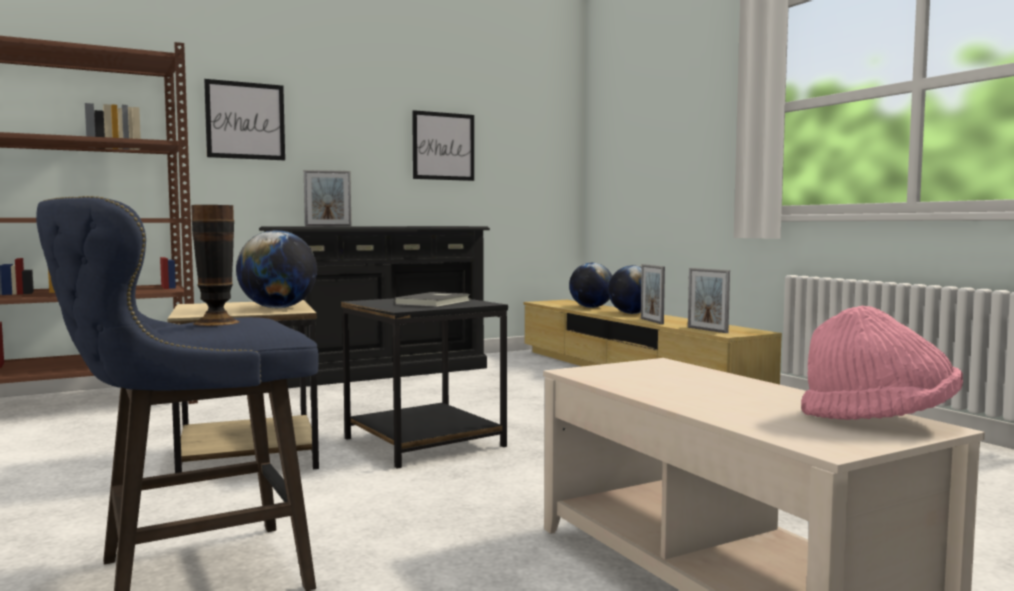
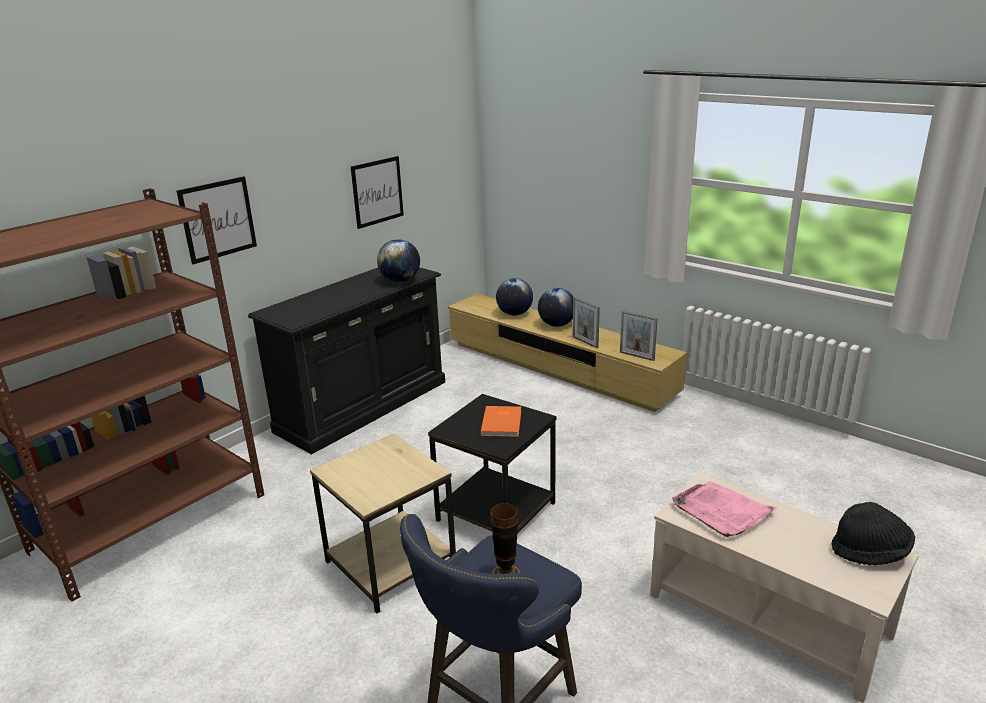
camera: 20 degrees left, 20 degrees up
globe [236,230,317,308] -> globe moved to [377,239,420,282]
picture frame [304,170,351,226] -> none
grey book [394,292,471,307] -> orange book [480,406,521,437]
pink hat [801,306,963,420] -> black hat [832,502,915,565]
none -> pink tray [672,481,777,537]

